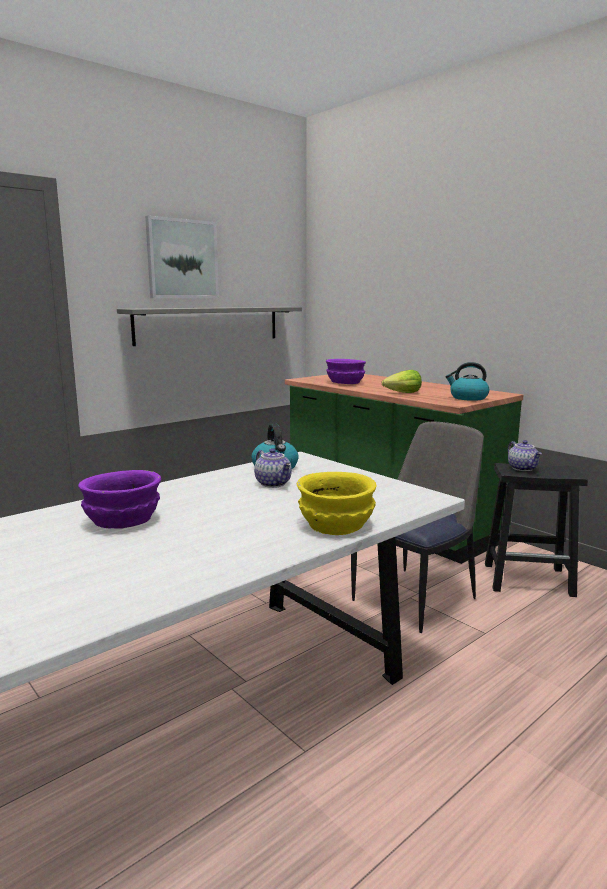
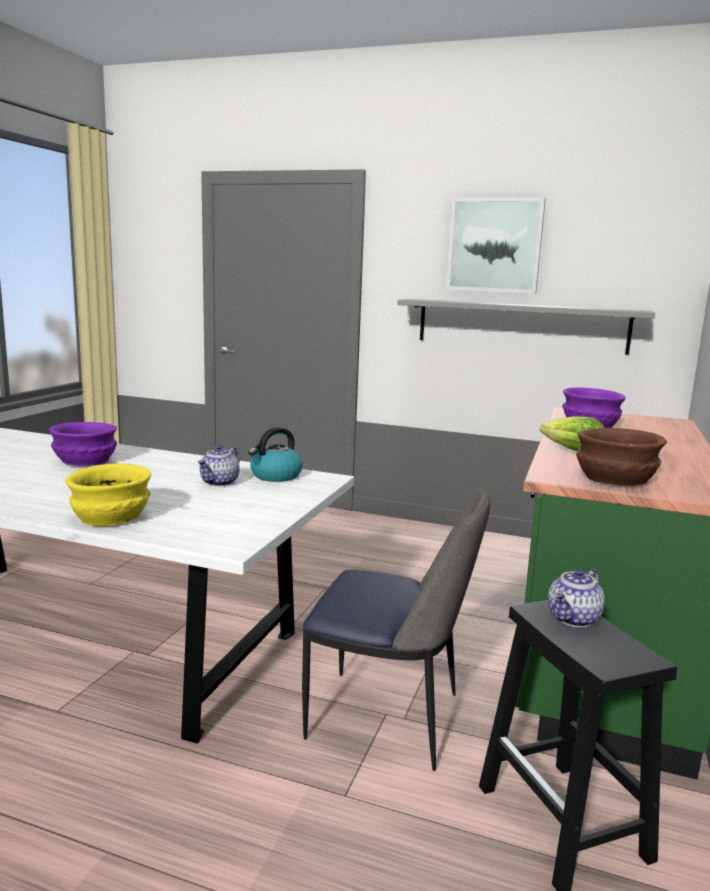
camera: 60 degrees right, 0 degrees up
kettle [445,362,489,401] -> brown bowl [576,428,667,486]

